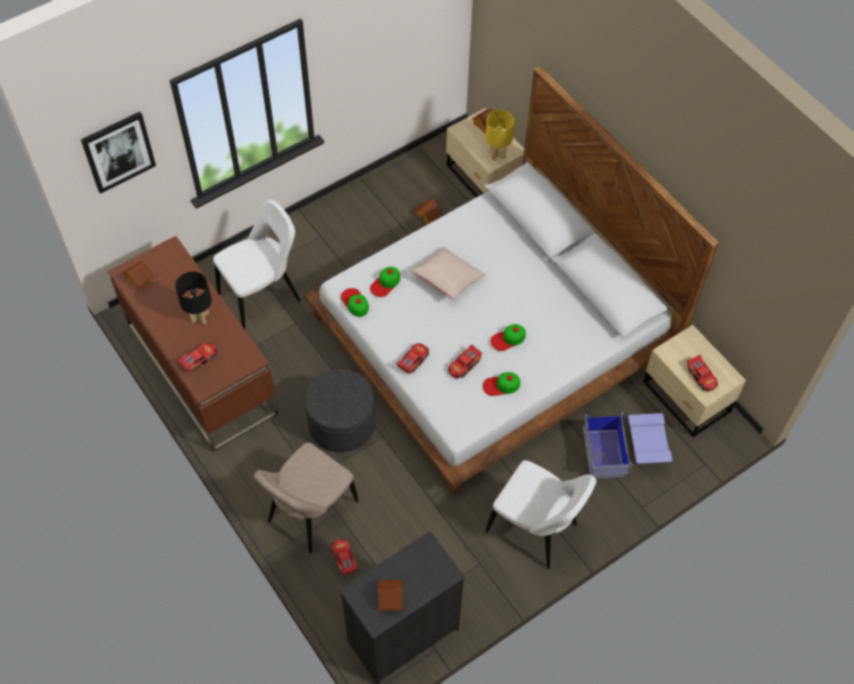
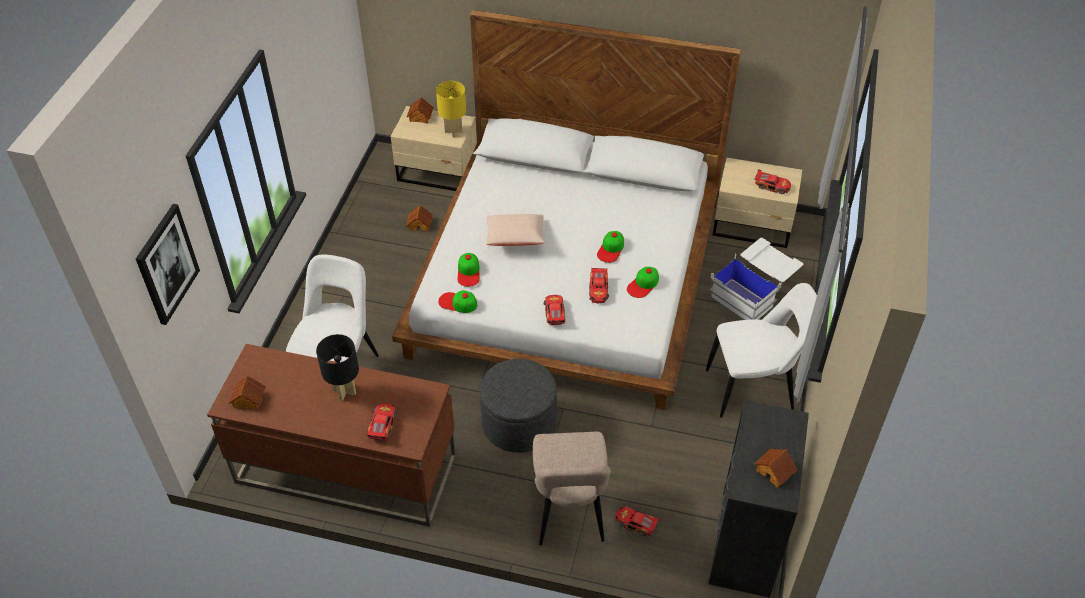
camera: 40 degrees left, 10 degrees down
blue storage box [583,412,672,479] -> white storage box [709,238,803,320]

